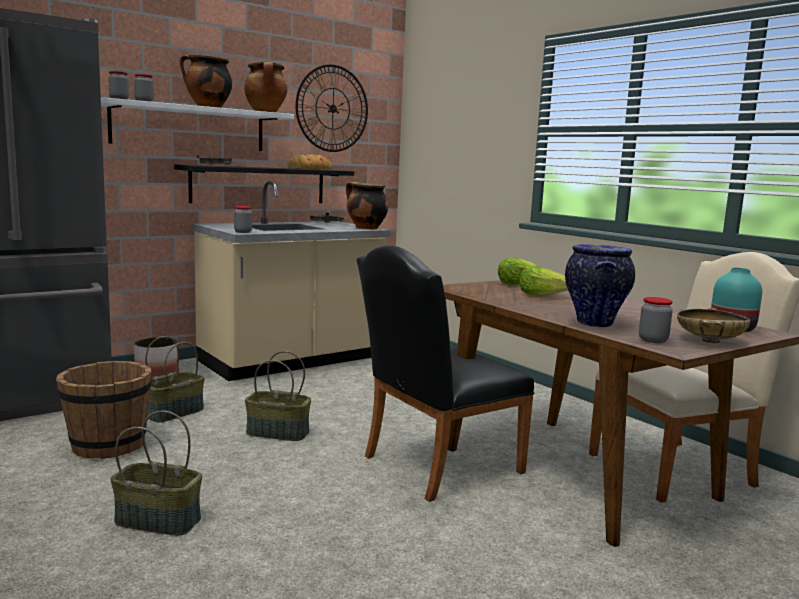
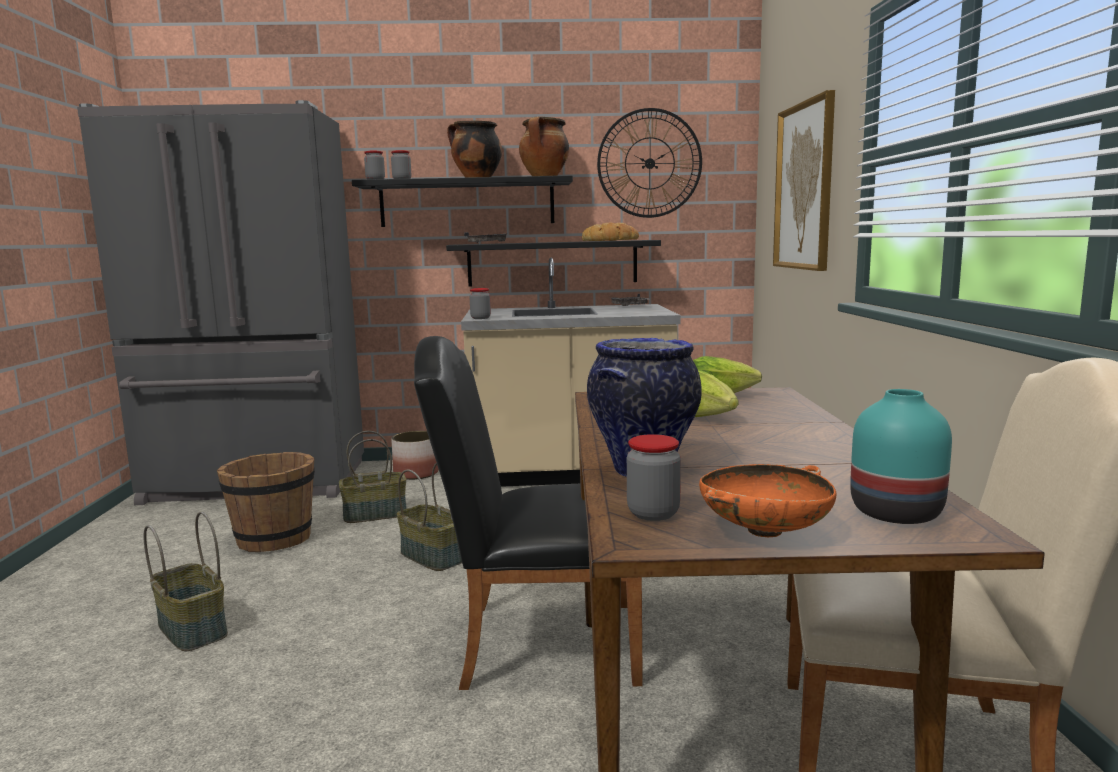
camera: 35 degrees right, 0 degrees up
white shelf [101,98,294,151] -> black shelf [352,176,573,227]
cooking pot [346,182,388,229] -> none
beige bowl [677,308,750,343] -> orange bowl [699,464,836,537]
none -> picture [773,90,835,271]

